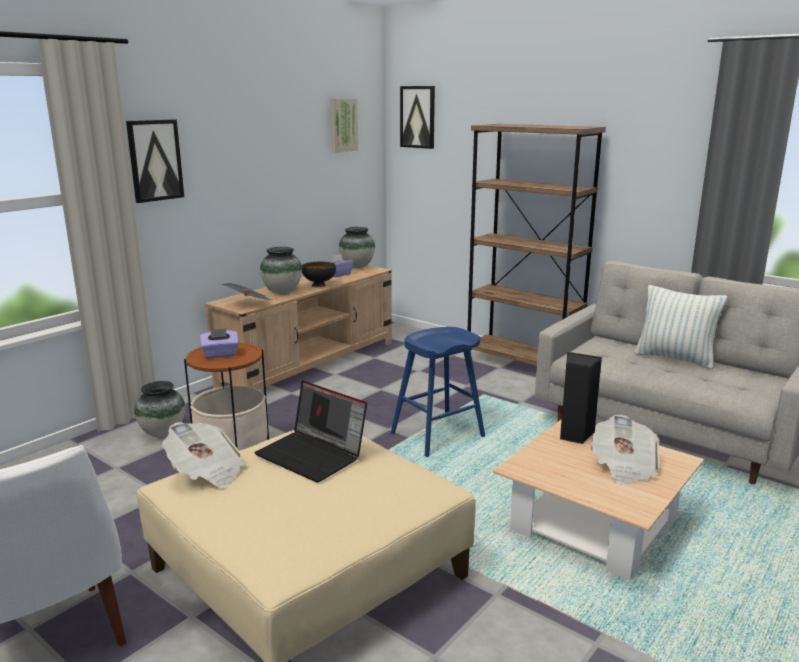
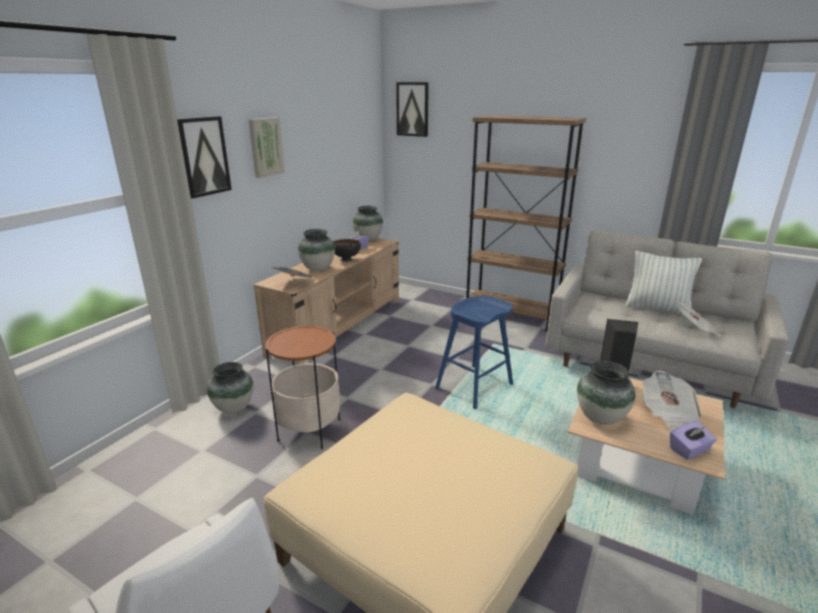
camera: 10 degrees left, 5 degrees up
newspaper [162,422,246,488] -> newspaper moved to [672,301,722,337]
purple tissue box [200,329,239,358] -> purple tissue box moved to [670,422,717,460]
laptop [255,381,367,483] -> none
picture [330,98,358,153] -> picture moved to [249,117,285,178]
none -> vase [577,361,635,425]

